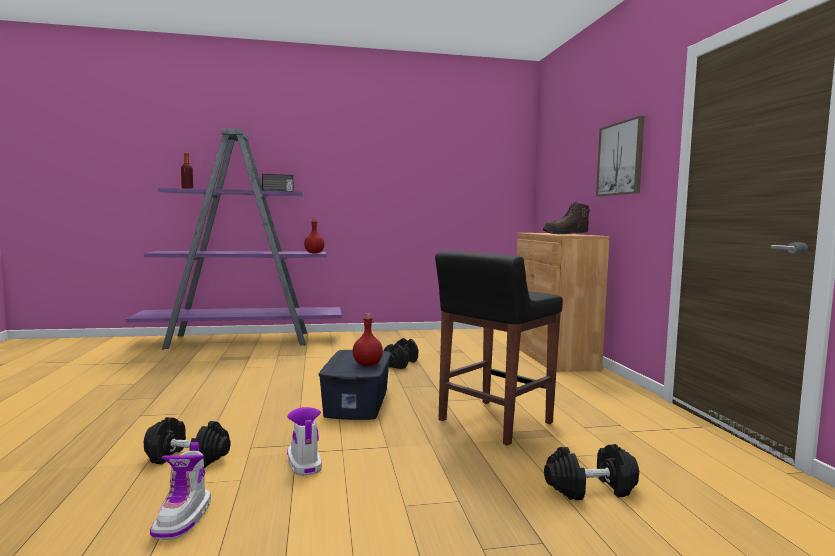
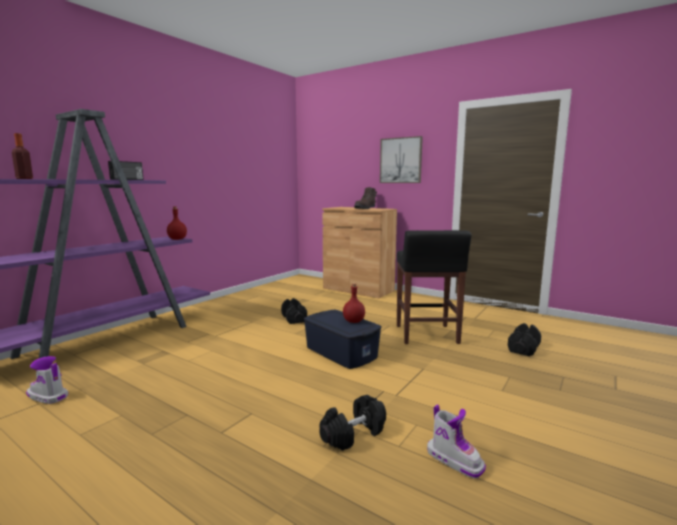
camera: 45 degrees left, 5 degrees up
boot [287,407,321,476] -> boot moved to [26,356,68,404]

